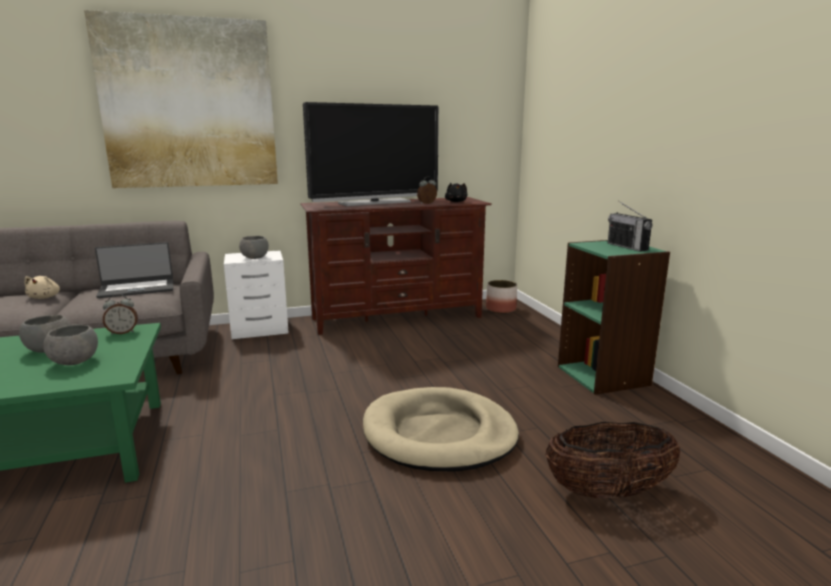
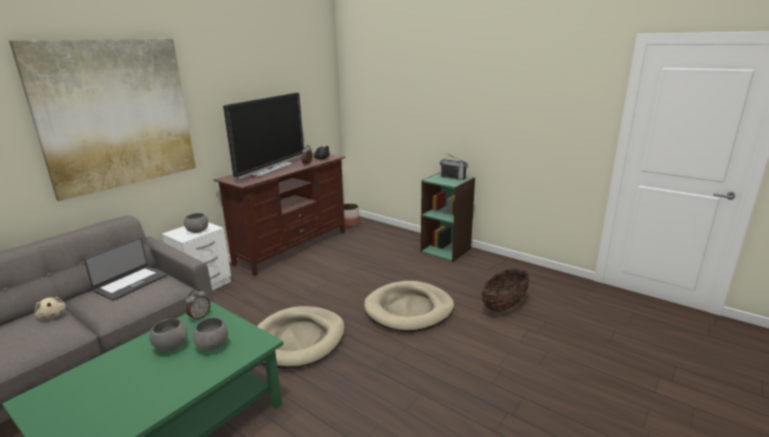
camera: 35 degrees left, 5 degrees up
none -> beige dog bed [257,306,345,368]

